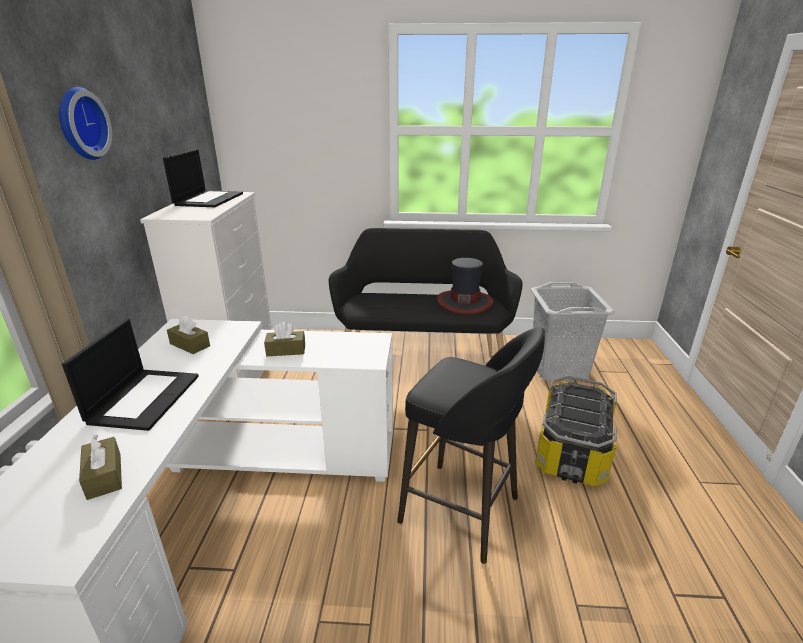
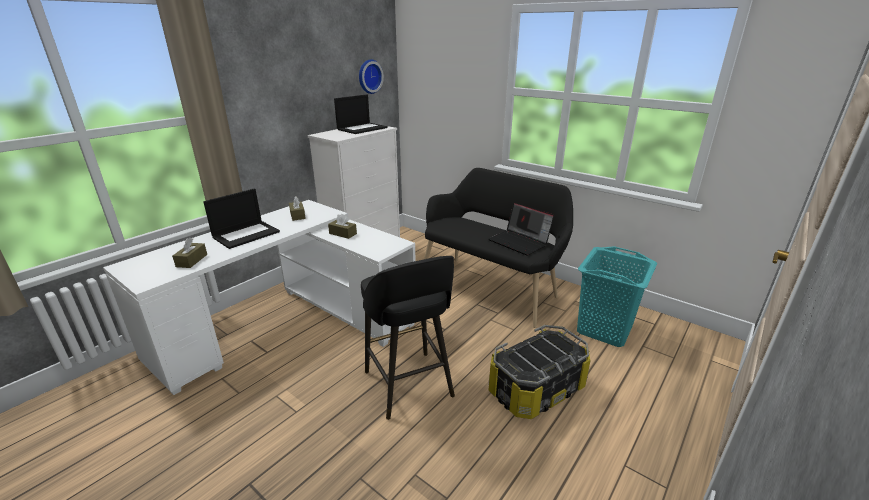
camera: 35 degrees right, 0 degrees up
wall clock [59,87,112,160] -> wall clock moved to [359,59,384,94]
hat [437,258,493,315] -> laptop [489,202,554,256]
grey laundry basket [531,282,615,381] -> turquoise laundry basket [577,246,657,347]

